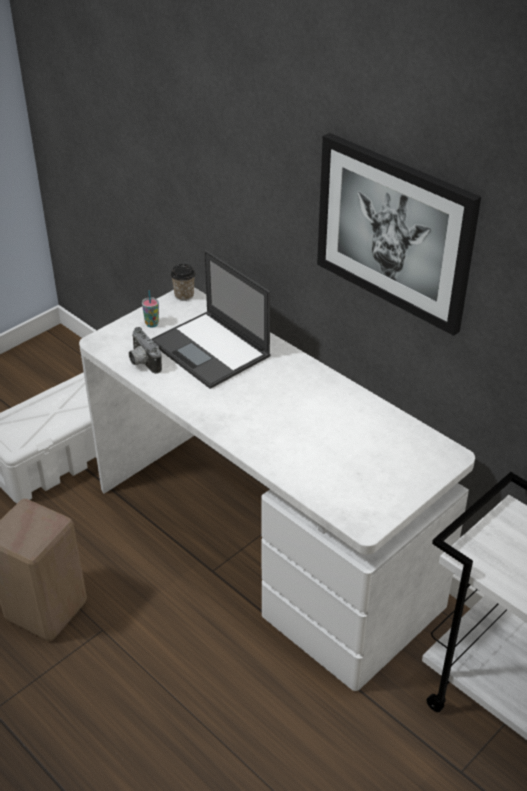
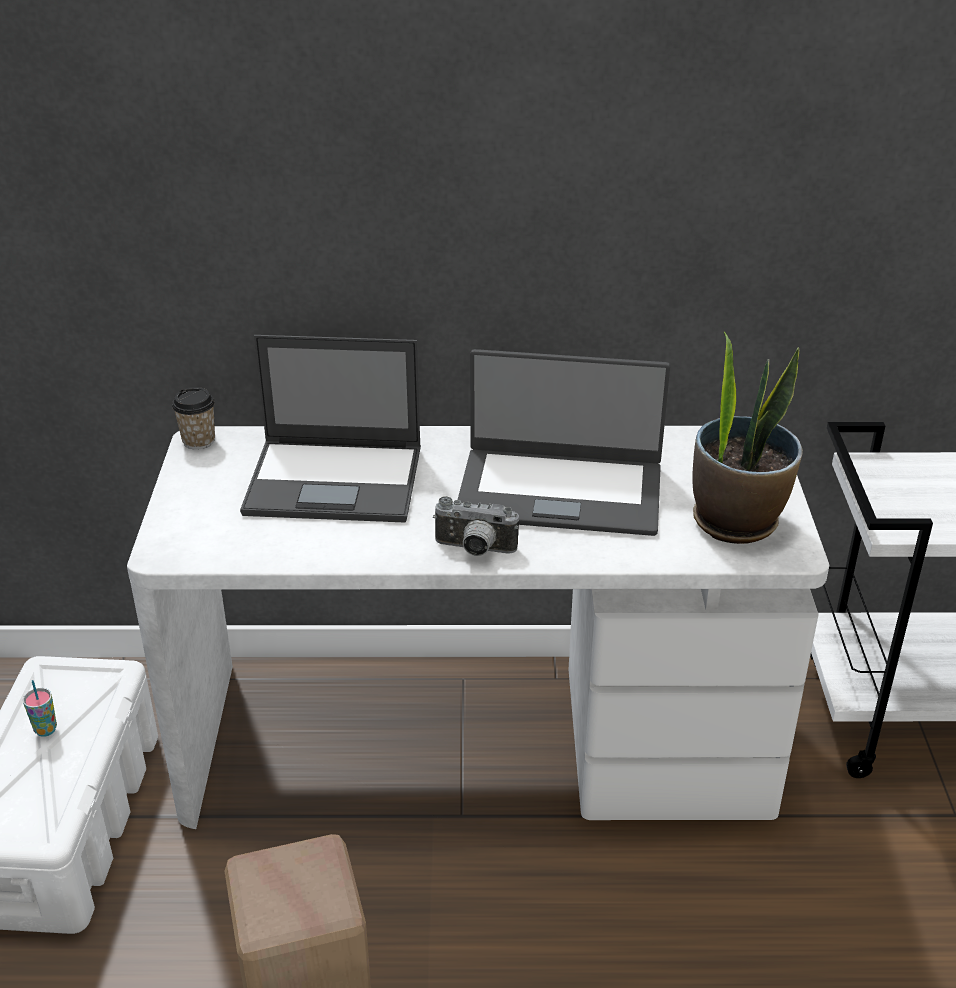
camera: 45 degrees left, 5 degrees down
camera [129,327,162,374] -> camera moved to [433,496,519,556]
cup [142,290,159,328] -> cup moved to [23,680,57,737]
picture [317,133,481,336] -> none
none -> laptop [458,349,670,536]
none -> potted plant [692,332,803,544]

